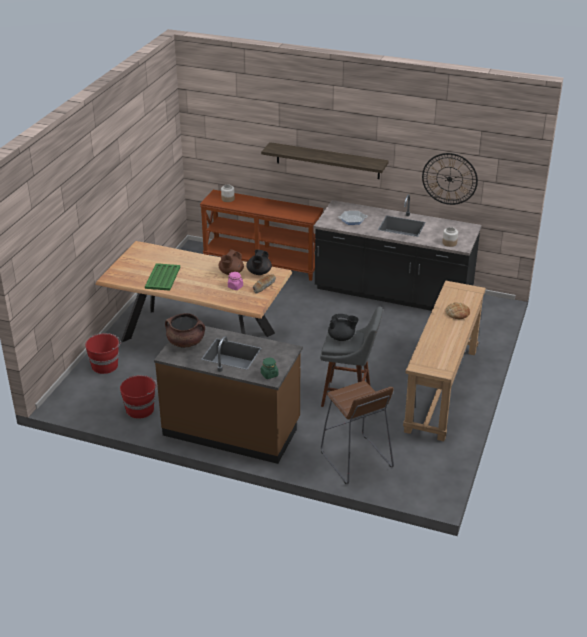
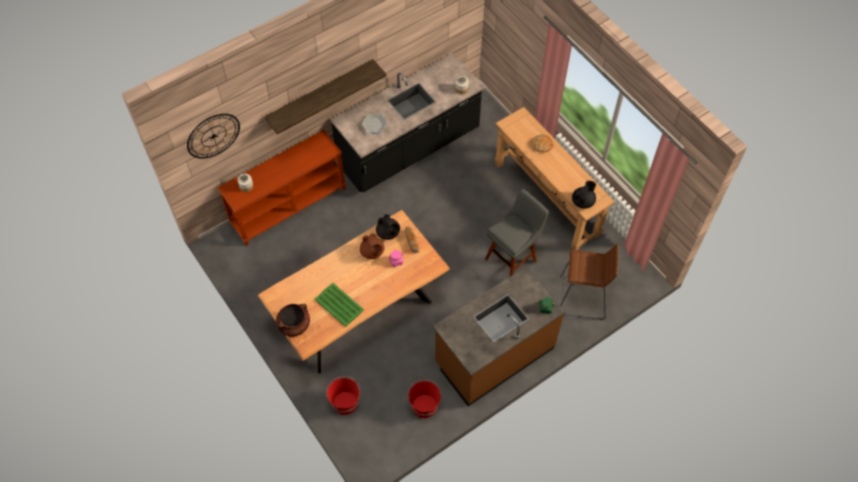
camera: 55 degrees left, 25 degrees up
brown cooking pot [165,313,205,348] -> brown cooking pot moved to [276,304,310,337]
black teapot [328,314,359,341] -> black teapot moved to [572,181,596,208]
wall clock [422,153,478,205] -> wall clock moved to [187,114,240,159]

